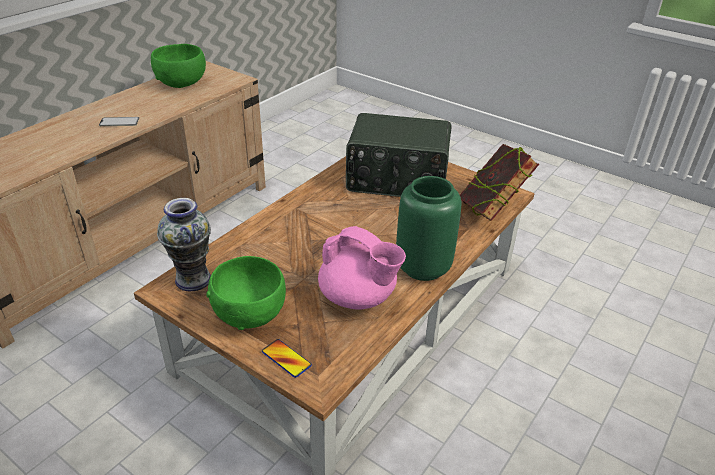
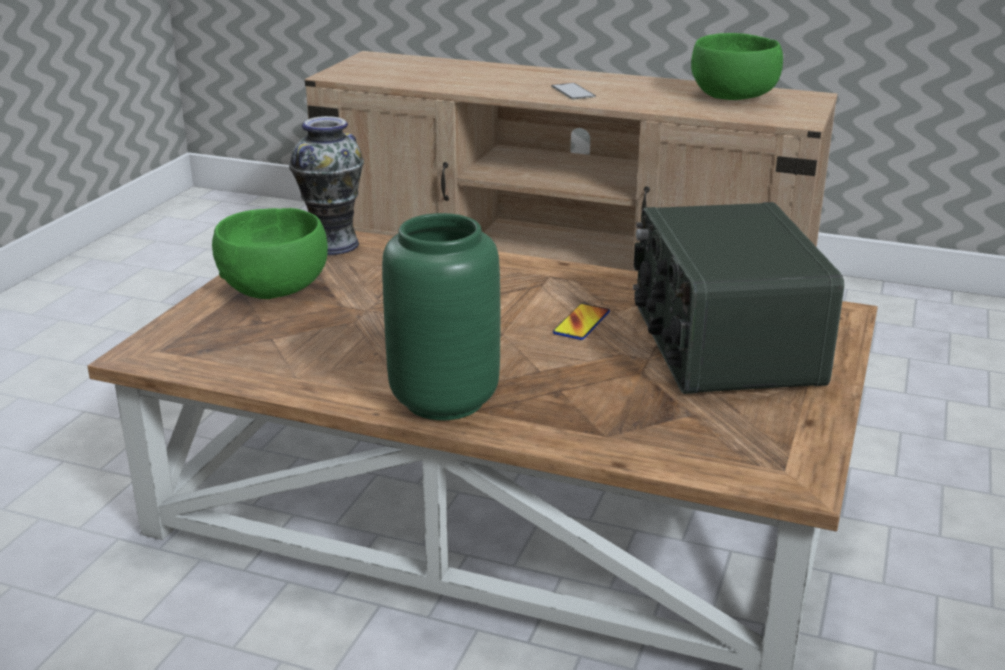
camera: 75 degrees right, 10 degrees down
phone [262,339,312,378] -> phone moved to [553,303,610,340]
pink teapot [318,226,406,309] -> none
book [460,144,539,221] -> none

